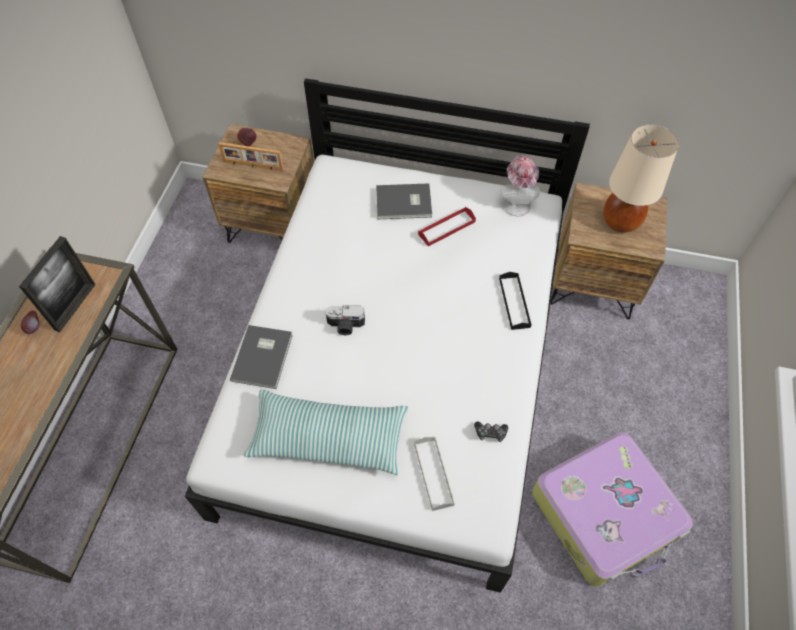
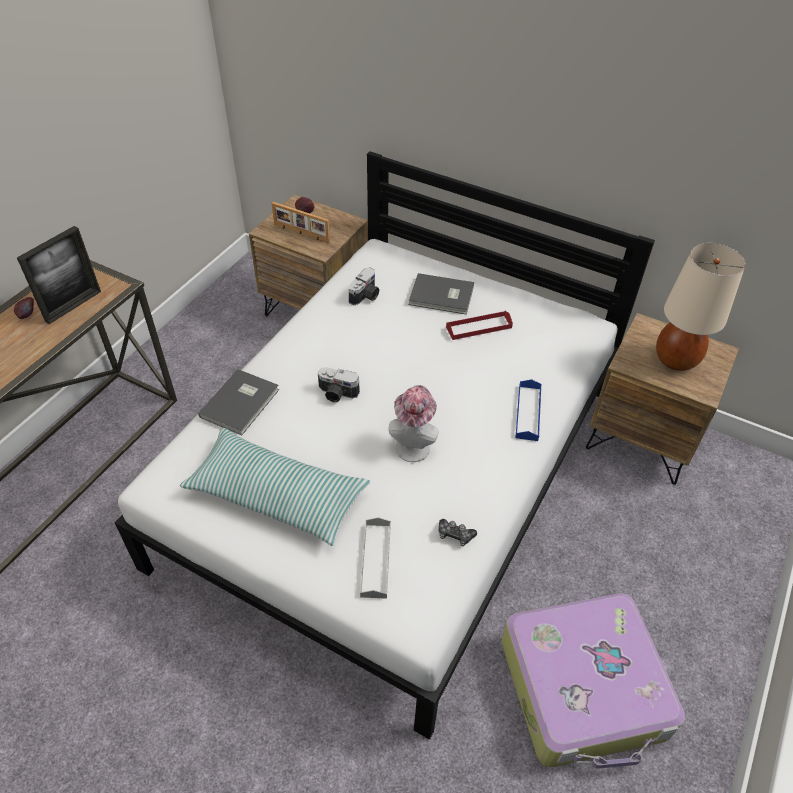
camera: 15 degrees right, 10 degrees down
black tray [499,272,532,330] -> blue tray [515,379,542,441]
hat [501,155,540,217] -> hat moved to [388,385,439,462]
none -> camera [349,267,380,305]

